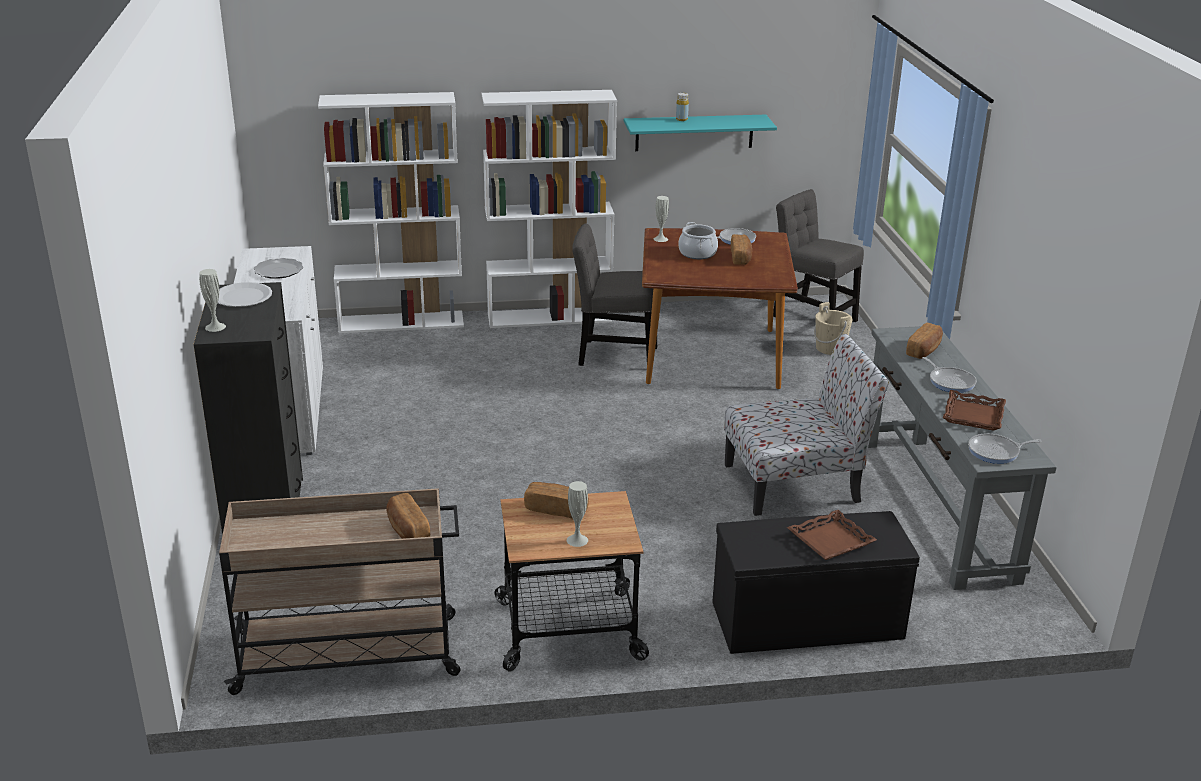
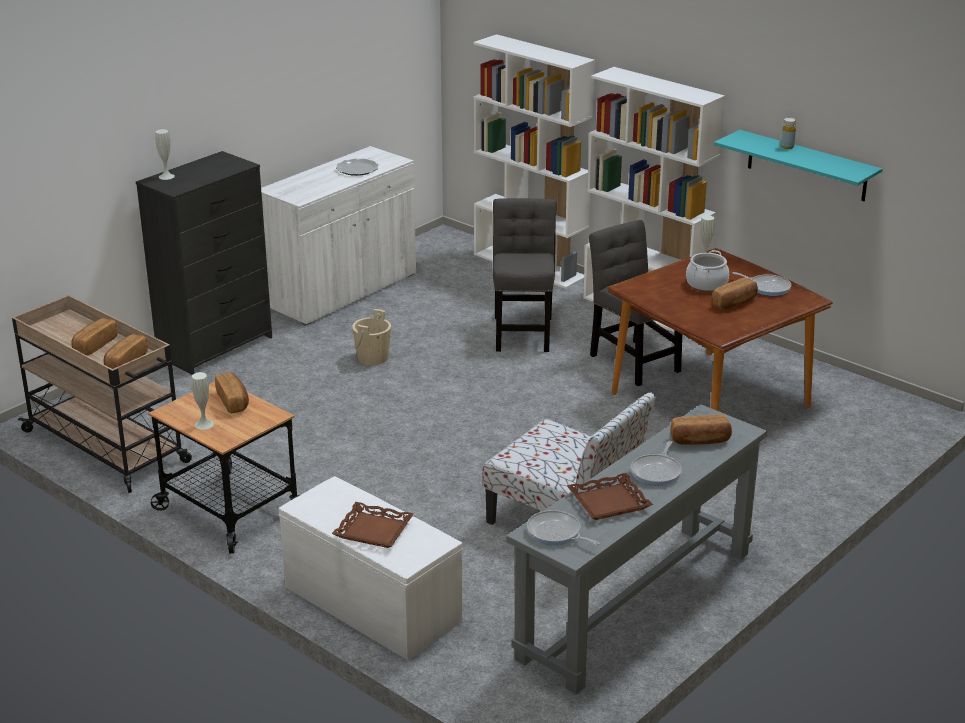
camera: 50 degrees right, 0 degrees up
white plate [218,282,272,307] -> none
black bench [712,511,920,654] -> white bench [279,476,463,660]
grey chair [773,189,864,322] -> grey chair moved to [493,198,556,352]
beige bucket [814,302,853,355] -> beige bucket moved to [352,309,391,365]
none -> bread [71,318,117,356]

